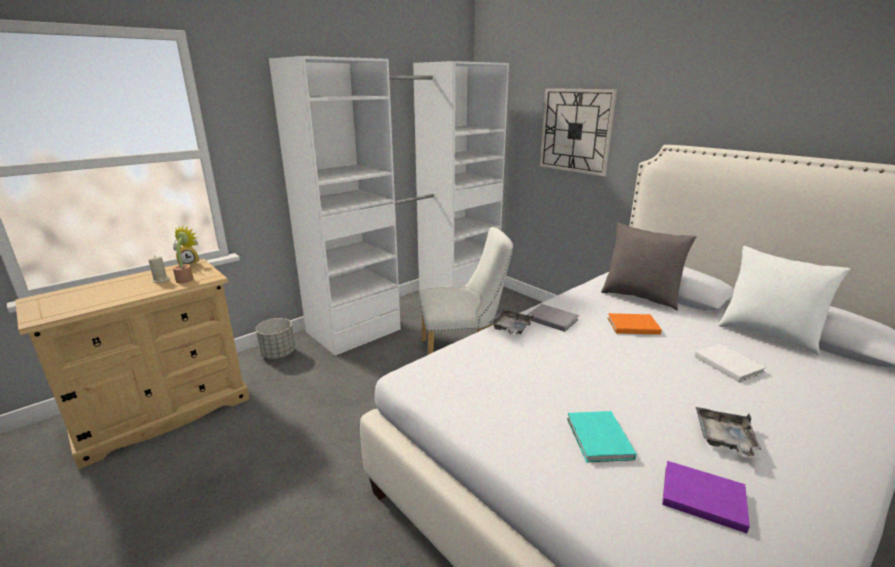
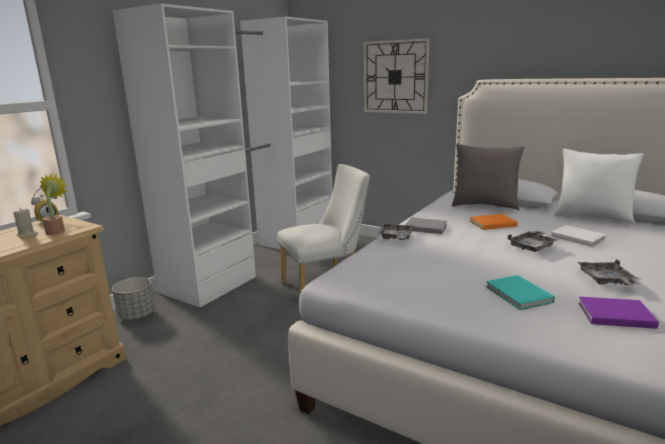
camera: 15 degrees left, 5 degrees down
none -> grey tray [508,230,558,252]

